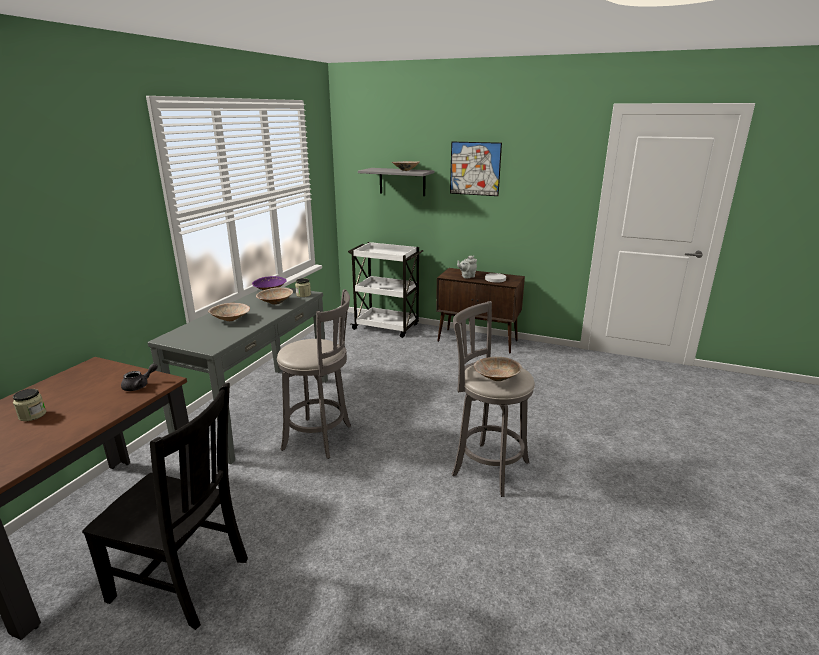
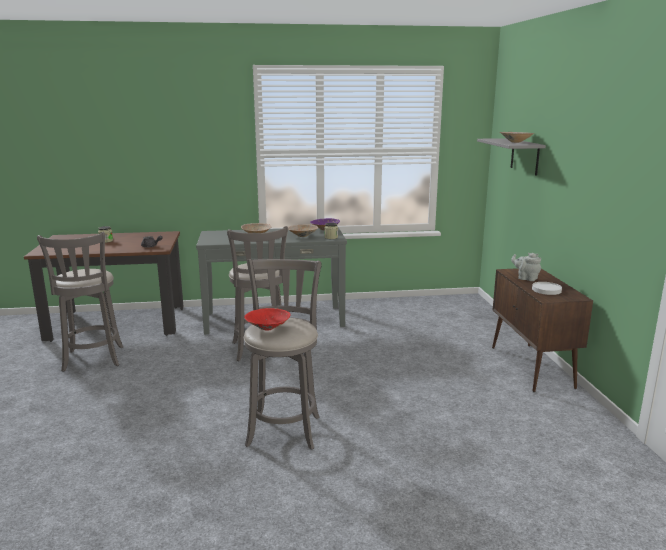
camera: 60 degrees right, 5 degrees down
black chair [82,383,248,630] -> grey stool [37,232,123,372]
white cart [348,242,423,338] -> none
picture [450,142,502,196] -> none
beige bowl [474,357,522,381] -> red bowl [244,308,290,331]

